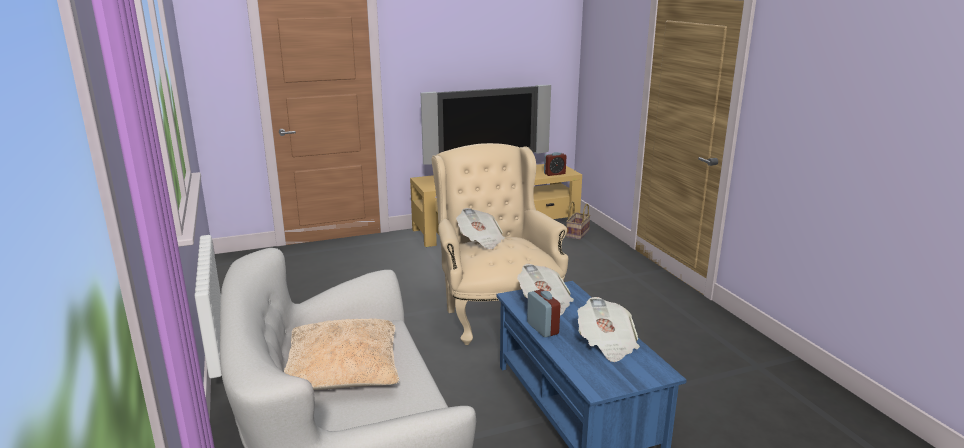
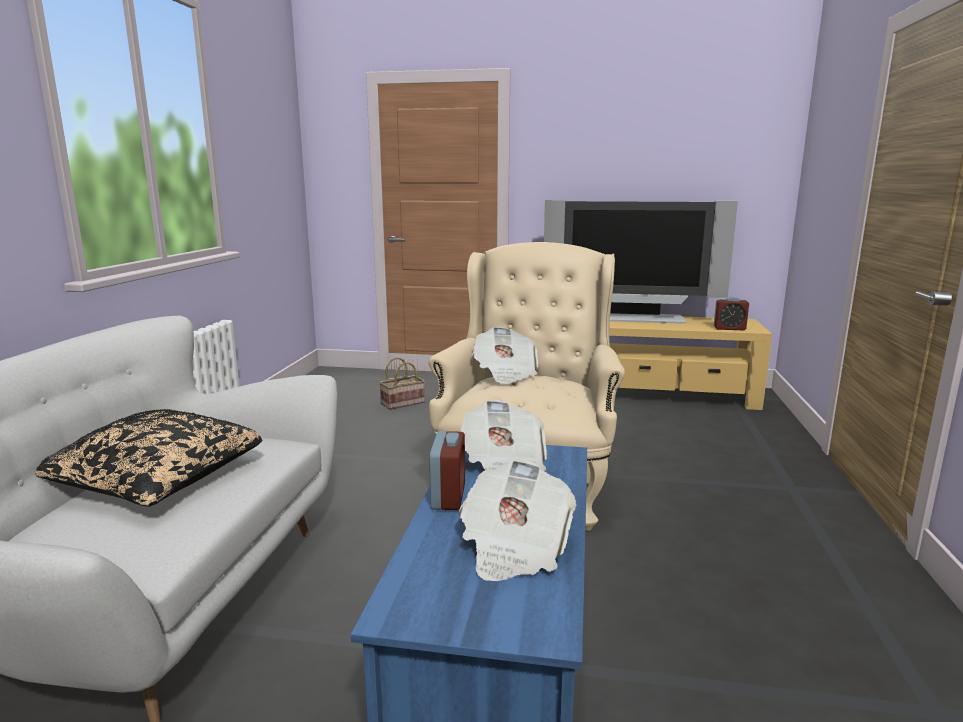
camera: 30 degrees right, 5 degrees down
beige pillow [284,318,399,390] -> black pillow [36,409,262,507]
basket [566,201,591,240] -> basket moved to [379,357,425,410]

